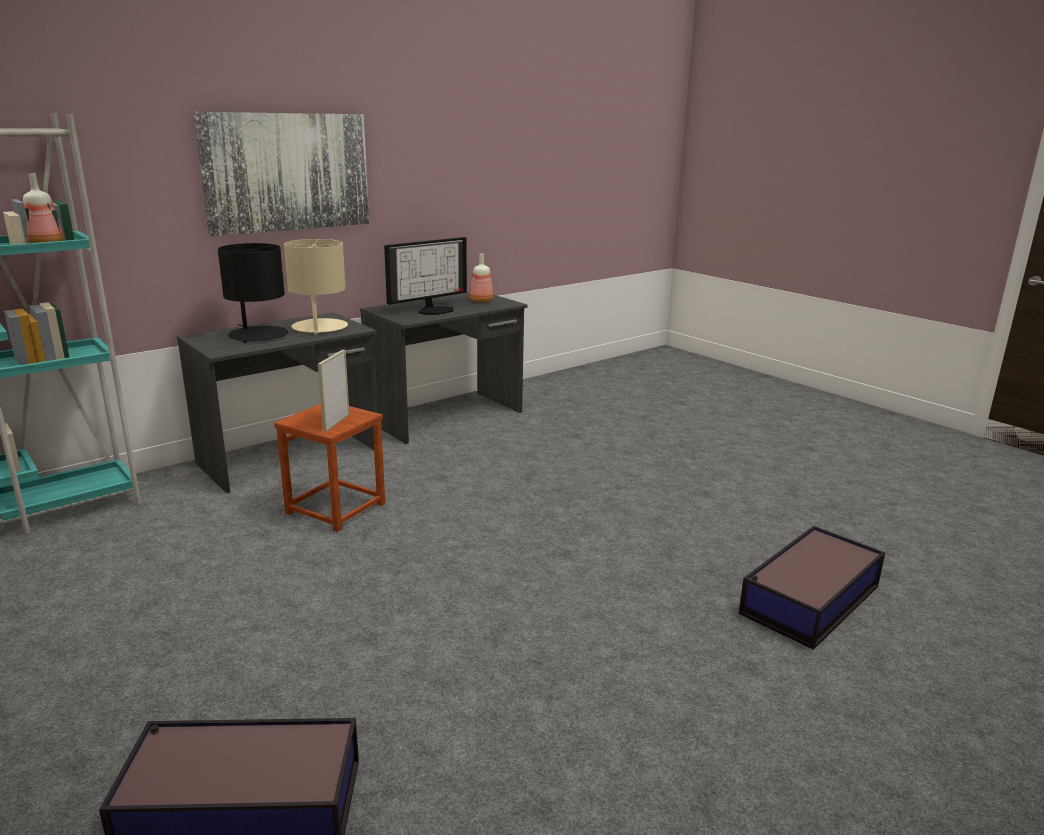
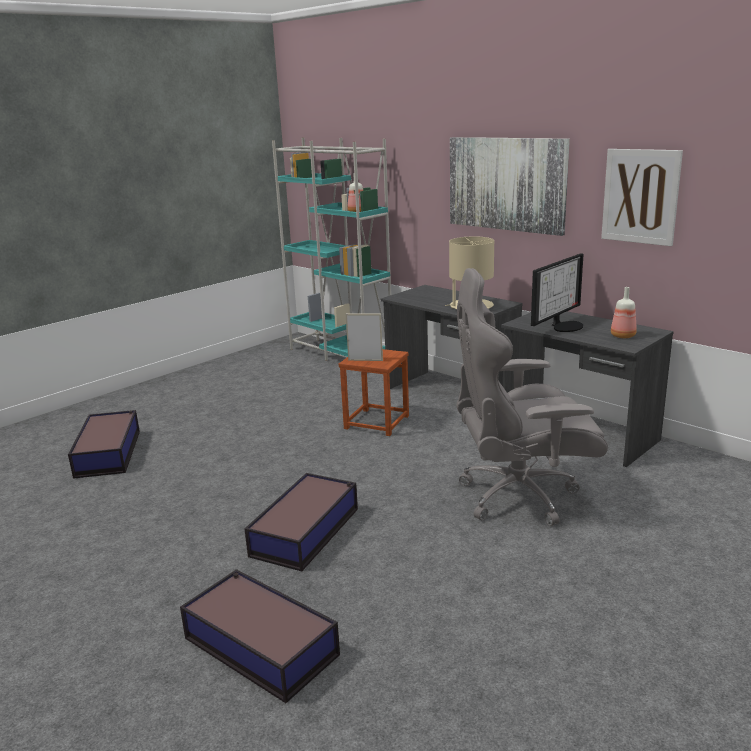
camera: 85 degrees right, 0 degrees up
black table lamp [218,243,288,343] -> none
monitor [384,237,467,315] -> monitor turned 90 degrees counterclockwise [531,253,584,332]
none -> storage box [244,473,358,571]
none -> grey office chair [456,268,608,526]
none -> picture [601,149,683,246]

